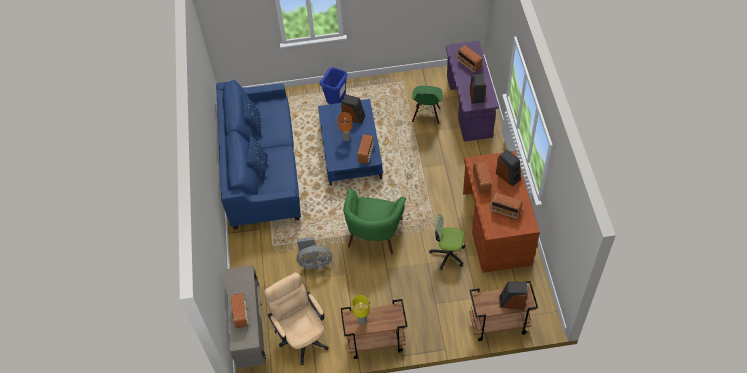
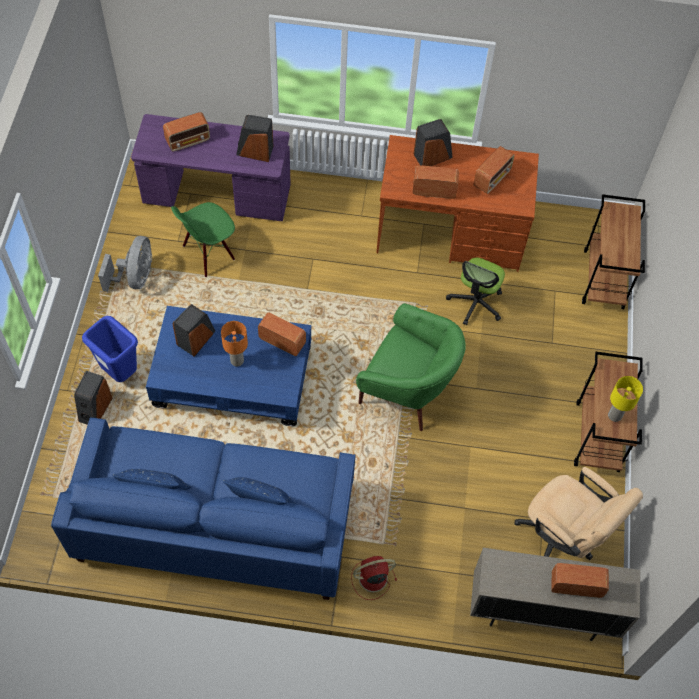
camera: 80 degrees left, 5 degrees up
beige office chair [264,272,329,365] -> beige office chair turned 120 degrees counterclockwise [515,467,643,560]
grey fan [297,237,332,269] -> grey fan moved to [98,236,152,292]
green chair [412,86,443,125] -> green chair turned 120 degrees clockwise [171,202,235,277]
speaker [499,282,528,309] -> speaker moved to [74,371,113,425]
none -> red fan [351,556,397,600]

